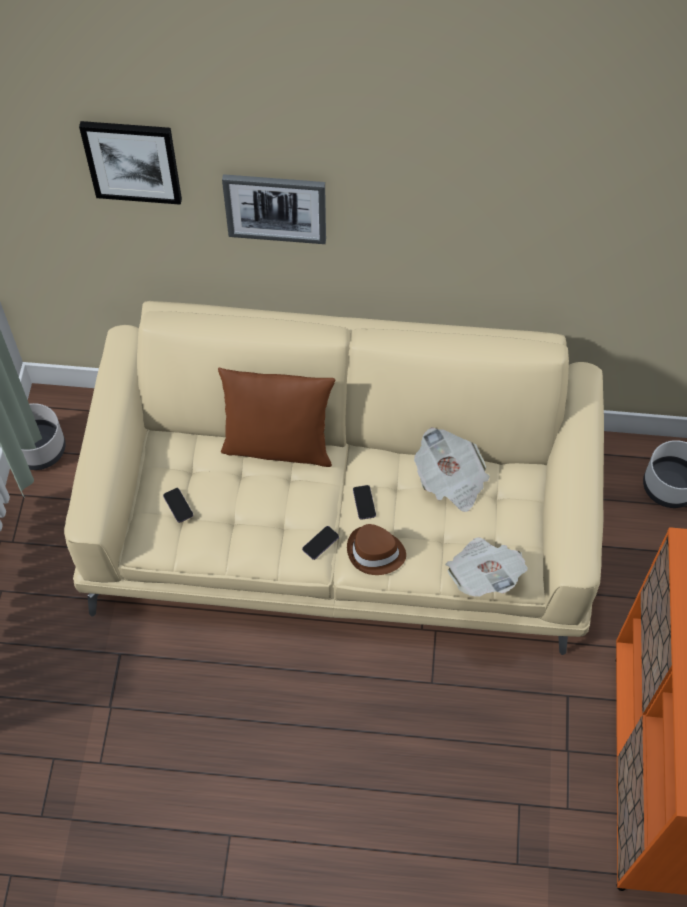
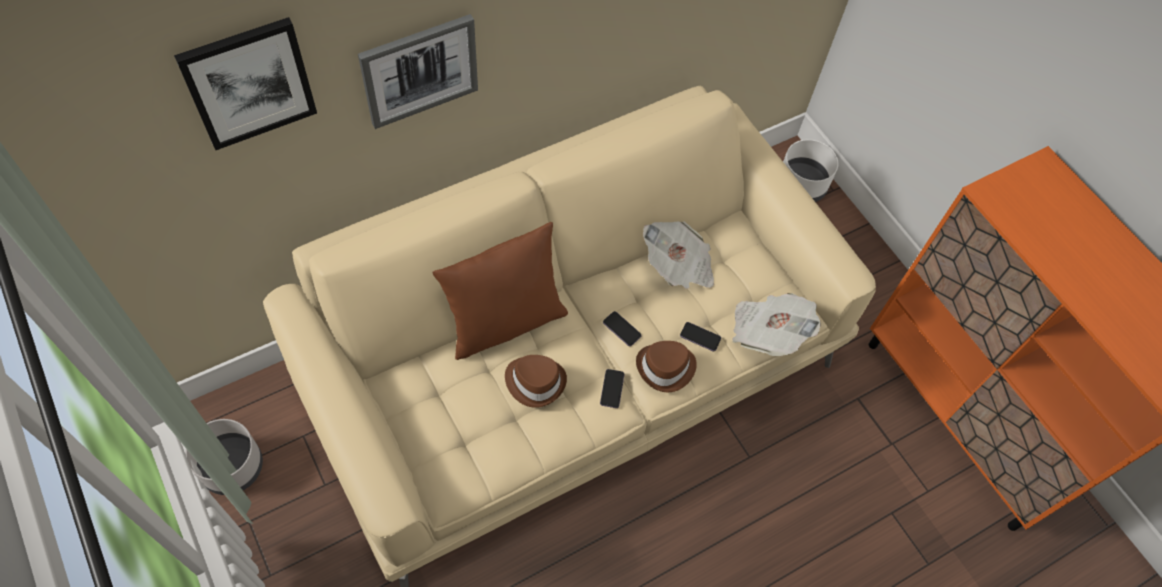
camera: 40 degrees left, 0 degrees up
phone [163,488,193,523] -> phone moved to [680,322,721,351]
none -> brown hat [505,355,567,408]

